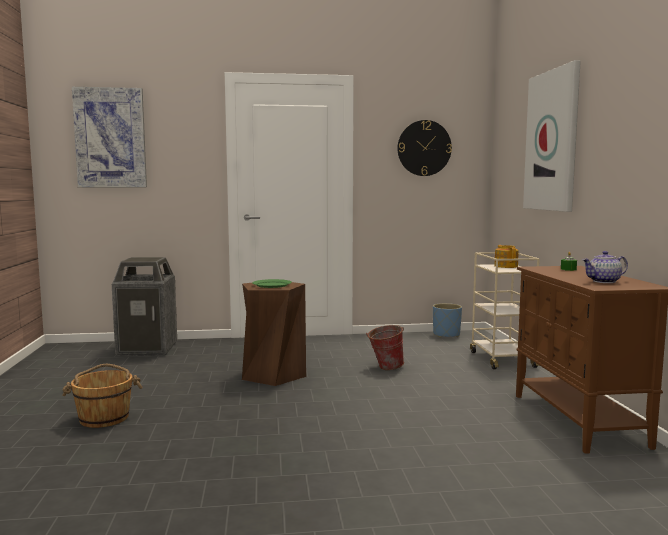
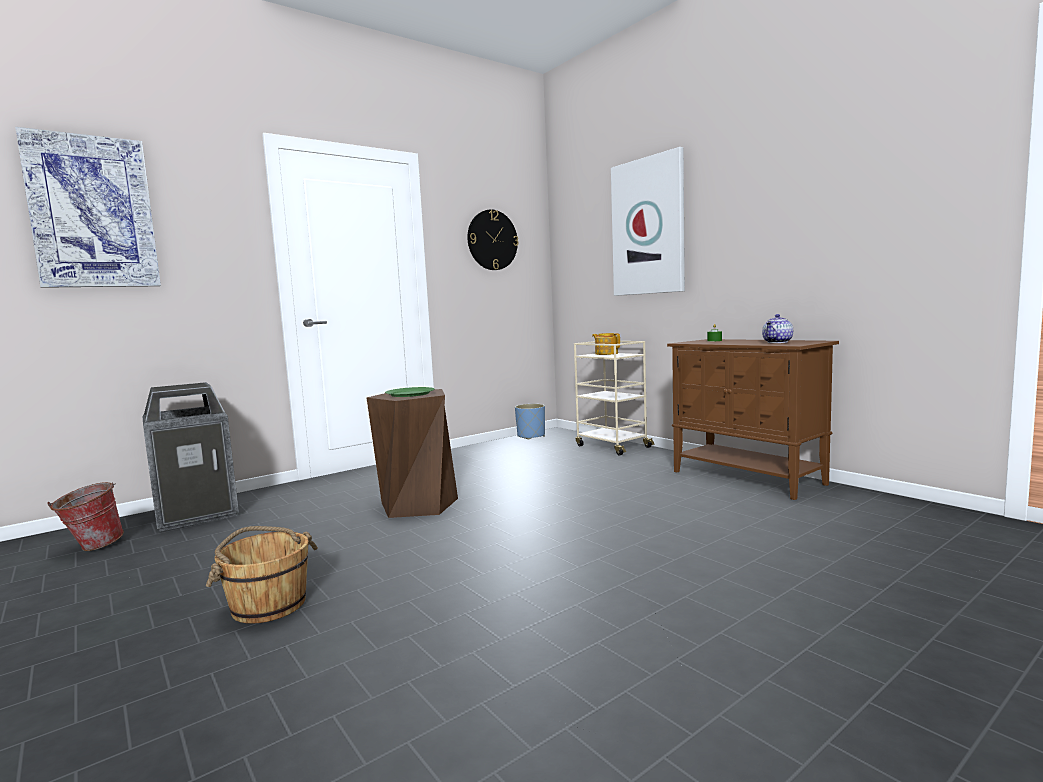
camera: 30 degrees left, 0 degrees up
bucket [366,325,404,370] -> bucket moved to [47,482,124,551]

